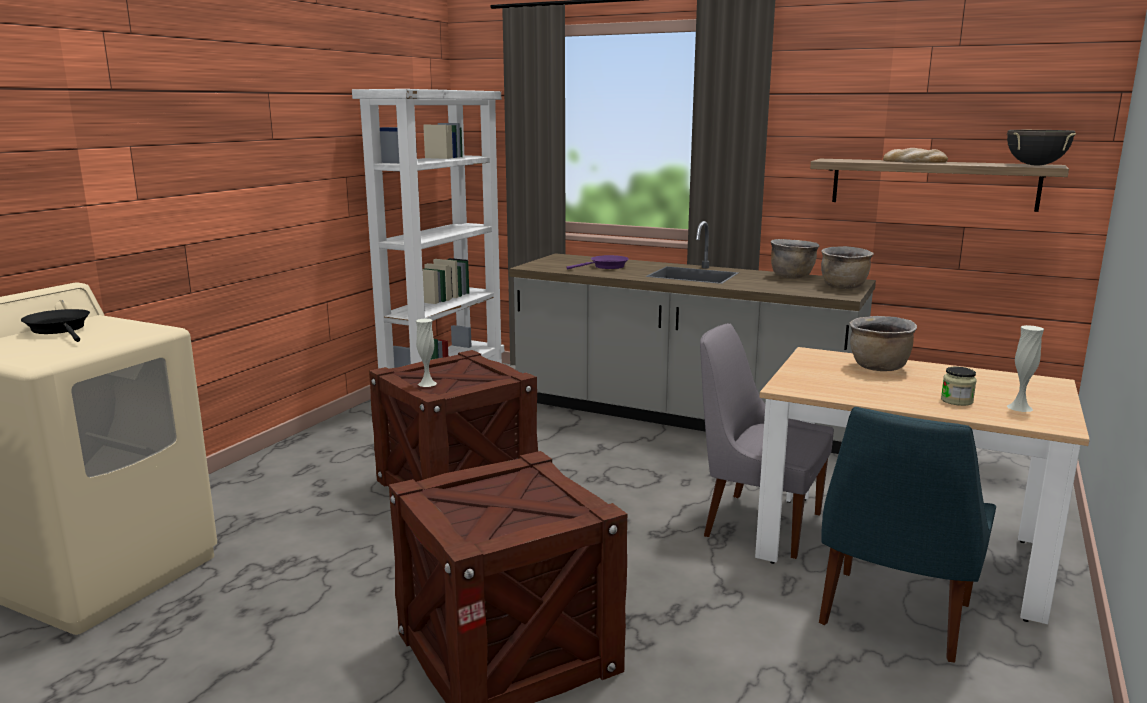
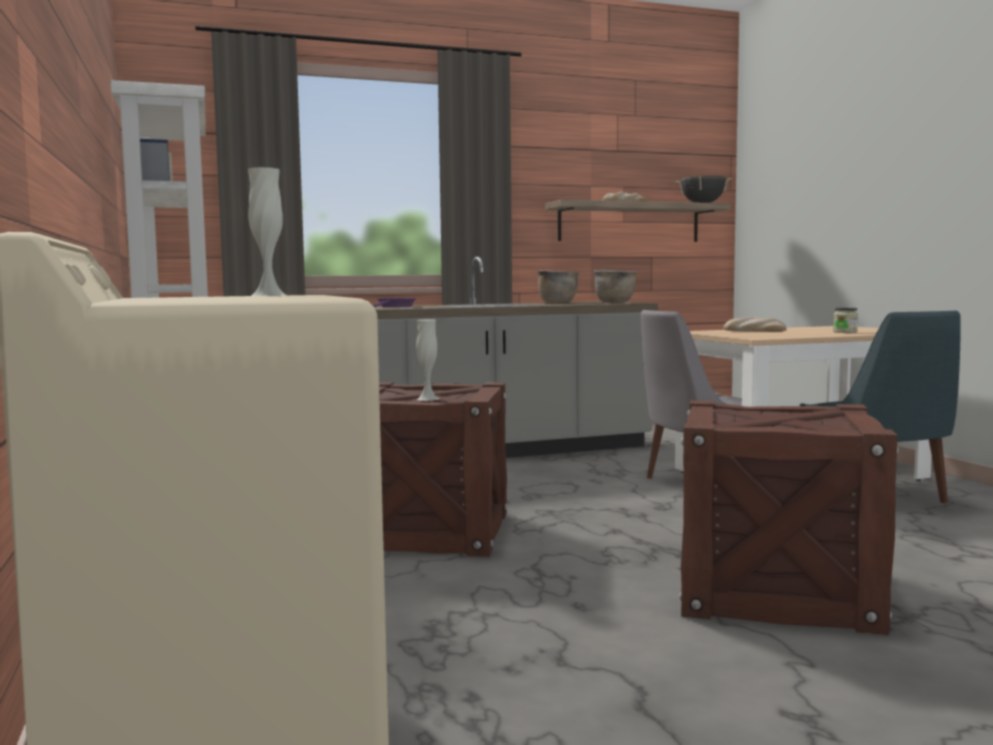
camera: 45 degrees left, 10 degrees down
black frying pan [21,309,90,342] -> none
brown cooking pot [849,316,917,371] -> bread [723,317,787,332]
white vase [1007,325,1044,412] -> white vase moved to [248,167,286,296]

